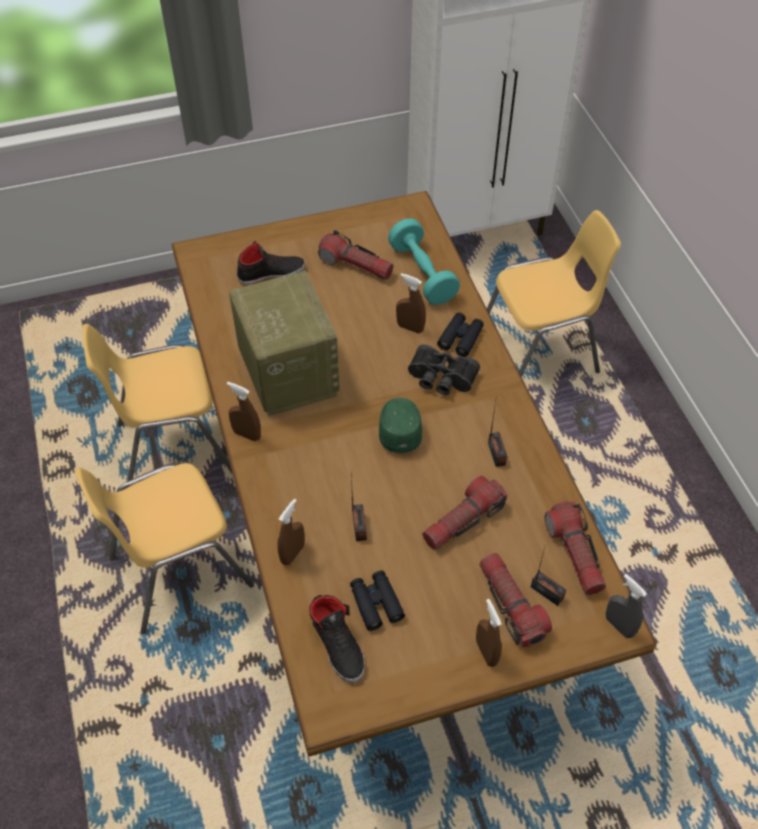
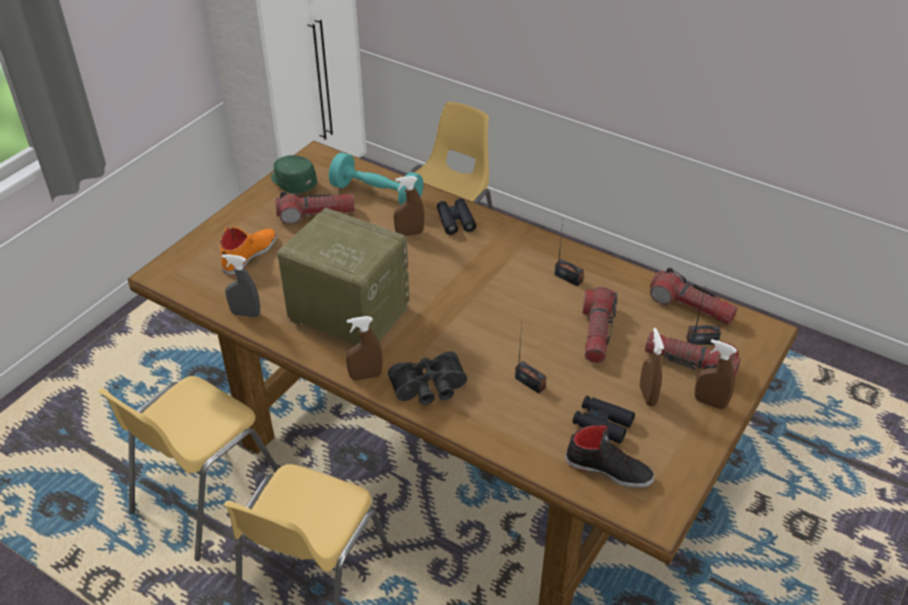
camera: 40 degrees left, 10 degrees down
black shoe [237,241,306,285] -> orange shoe [220,227,277,275]
brown spray bottle [277,499,305,565] -> brown spray bottle moved to [640,328,664,406]
green cap [379,398,422,453] -> green cap moved to [271,155,317,194]
black binoculars [408,344,480,395] -> black binoculars moved to [388,351,467,405]
grey spray bottle [606,574,647,638] -> grey spray bottle moved to [222,254,260,317]

